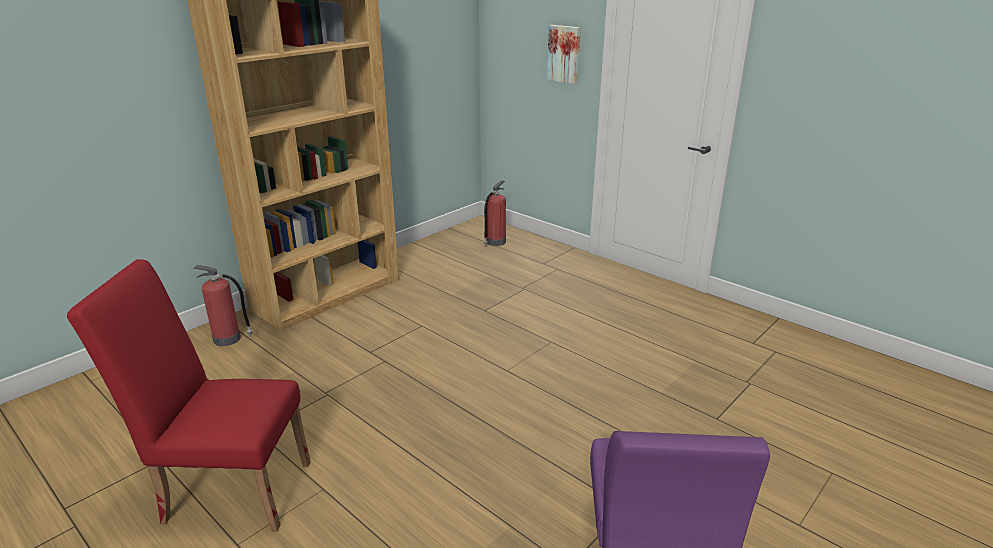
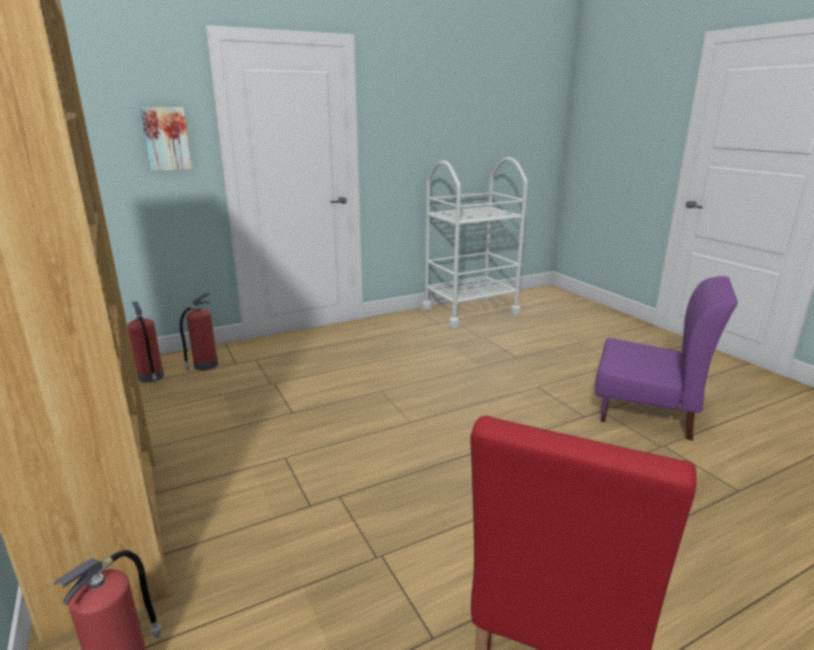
camera: 70 degrees left, 5 degrees down
none -> fire extinguisher [180,293,218,371]
none -> white cart [422,157,528,328]

